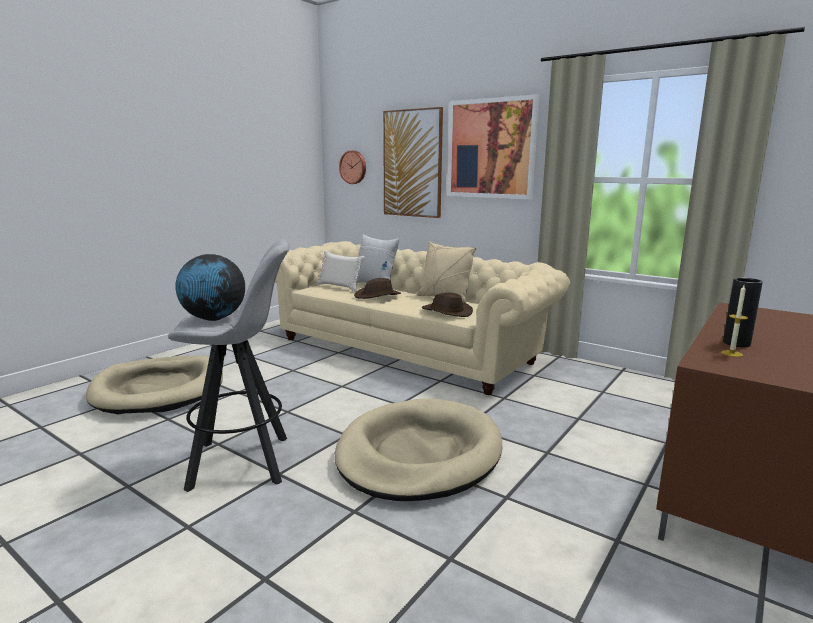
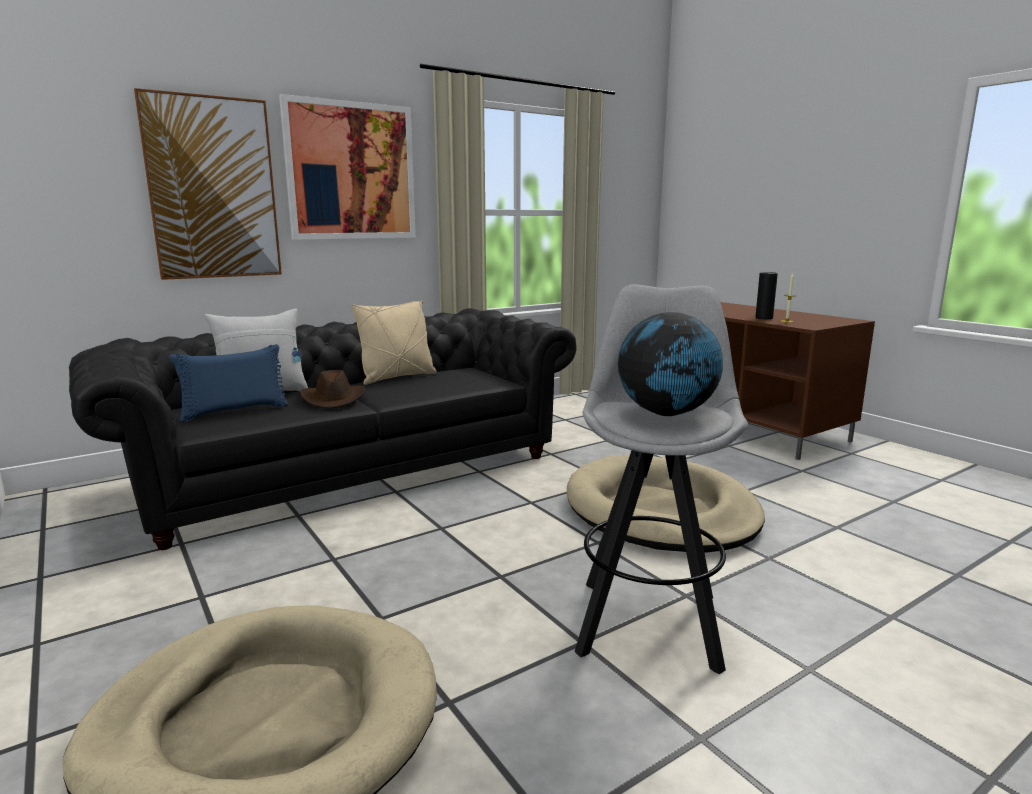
camera: 70 degrees left, 0 degrees up
beige sofa [275,241,570,395] -> black sofa [69,308,576,550]
white pillow [317,251,364,292] -> blue pillow [169,344,288,422]
wall clock [339,150,366,184] -> none
brown hat [422,293,473,317] -> none

